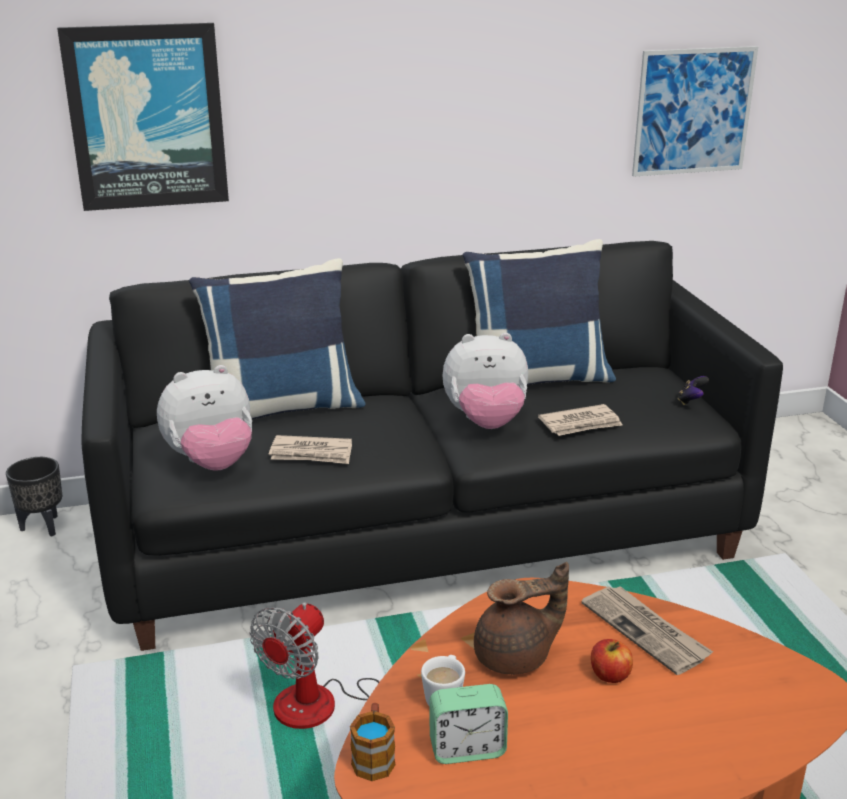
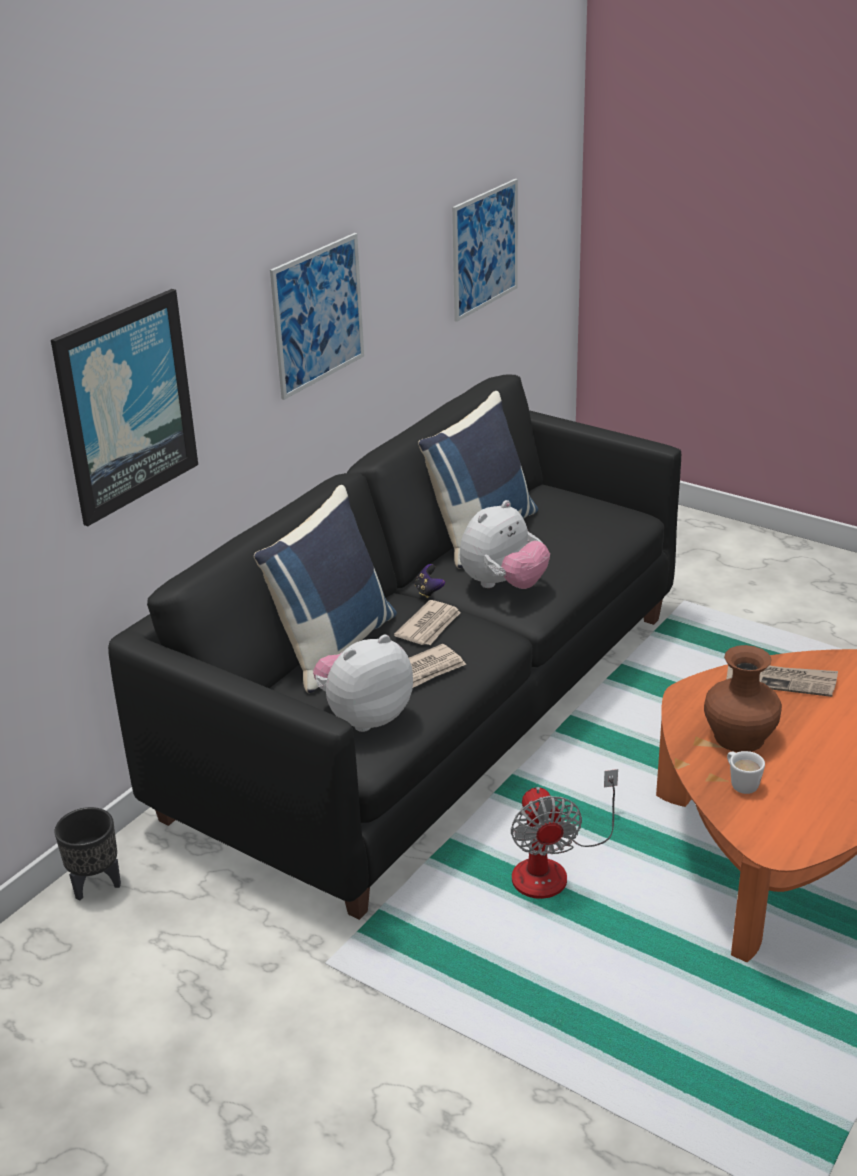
camera: 40 degrees left, 5 degrees up
plush toy [157,365,252,471] -> plush toy turned 150 degrees counterclockwise [313,635,413,732]
mug [350,703,396,781] -> none
alarm clock [429,684,508,764] -> none
brown teapot [474,562,569,674] -> brown vase [704,645,782,752]
newspaper [538,404,622,436] -> newspaper moved to [394,600,461,645]
apple [591,639,633,683] -> none
game controller [678,376,709,405] -> game controller moved to [414,564,445,598]
none -> picture [270,233,364,400]

